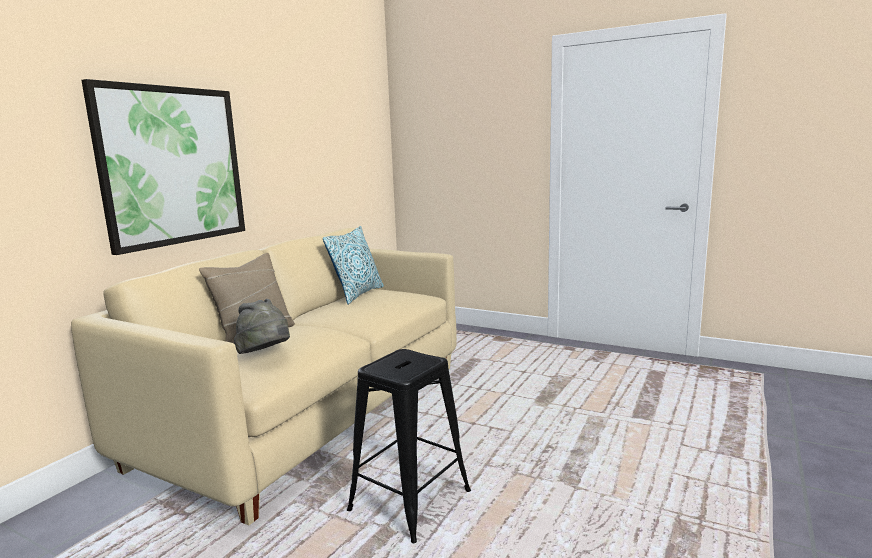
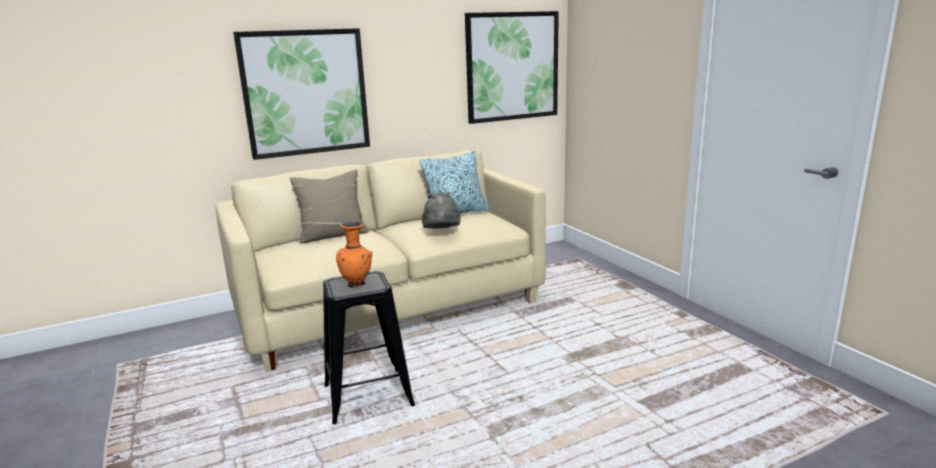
camera: 35 degrees right, 5 degrees up
grey hat [234,299,290,354] -> grey hat moved to [422,192,461,228]
none -> orange vase [336,221,372,288]
none -> picture [465,11,559,124]

